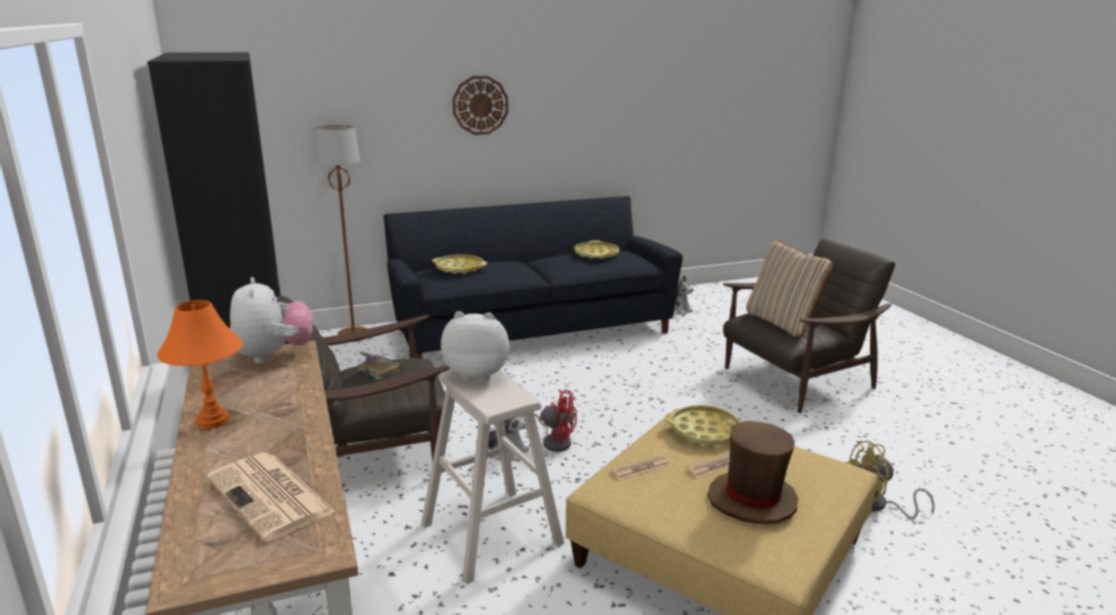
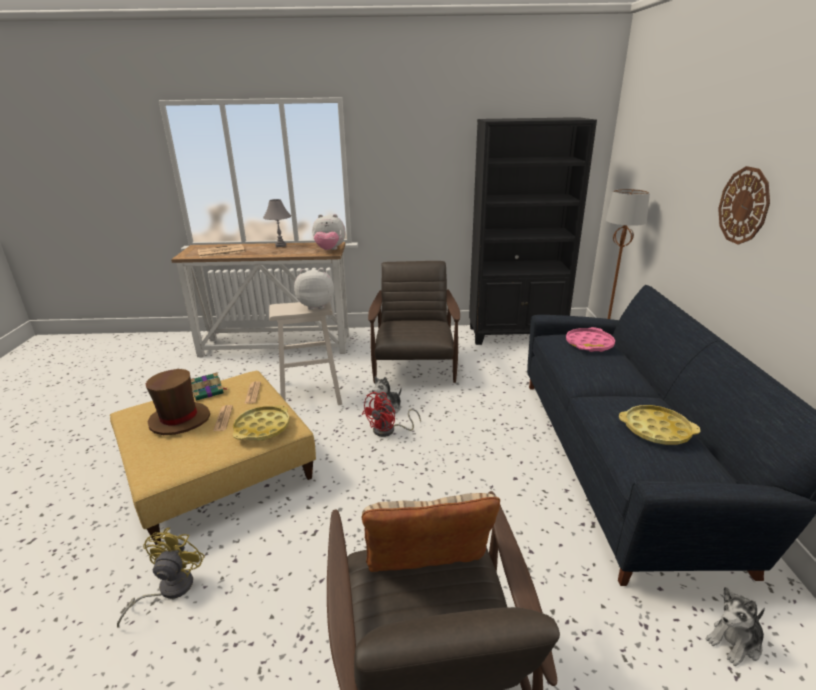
camera: 110 degrees right, 5 degrees up
orange table lamp [157,300,243,429] -> grey table lamp [263,199,291,247]
book [357,352,401,380] -> book moved to [191,372,228,401]
yellow tray [432,254,487,274] -> pink tray [566,327,615,352]
plush toy [441,311,509,382] -> plush toy turned 120 degrees counterclockwise [294,268,334,310]

